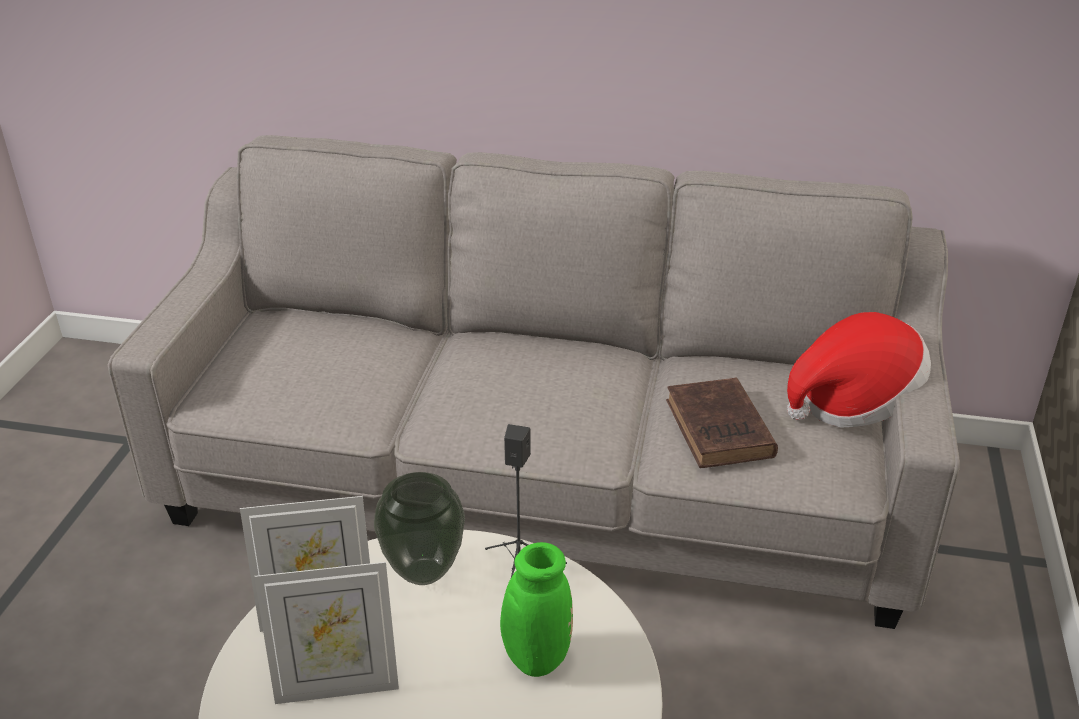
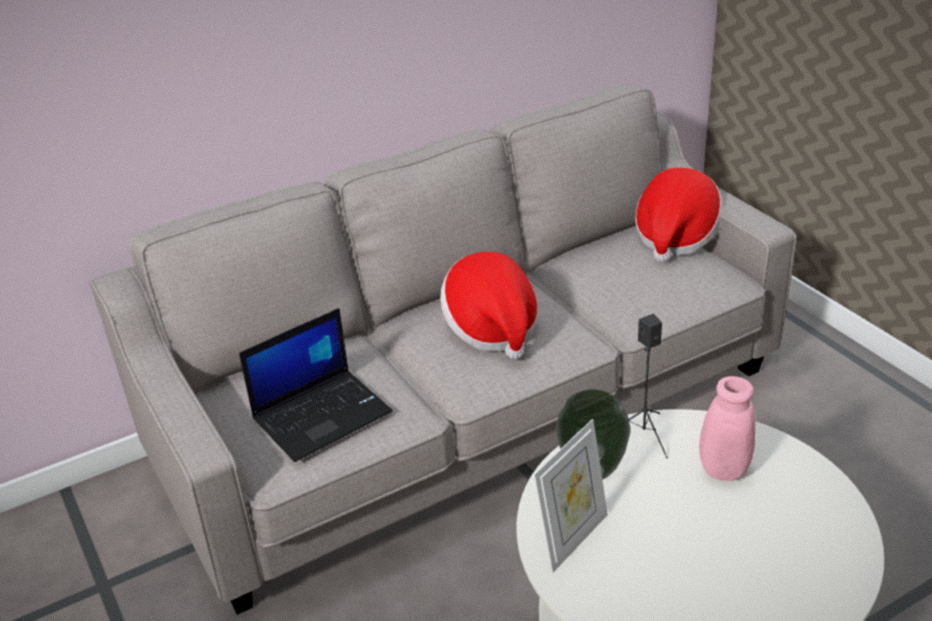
camera: 40 degrees left, 0 degrees up
picture frame [254,562,399,704] -> none
green vase [422,542,573,677] -> pink vase [699,376,756,481]
brown book [666,377,778,468] -> none
none -> laptop [239,308,393,462]
none -> hat [440,252,538,359]

